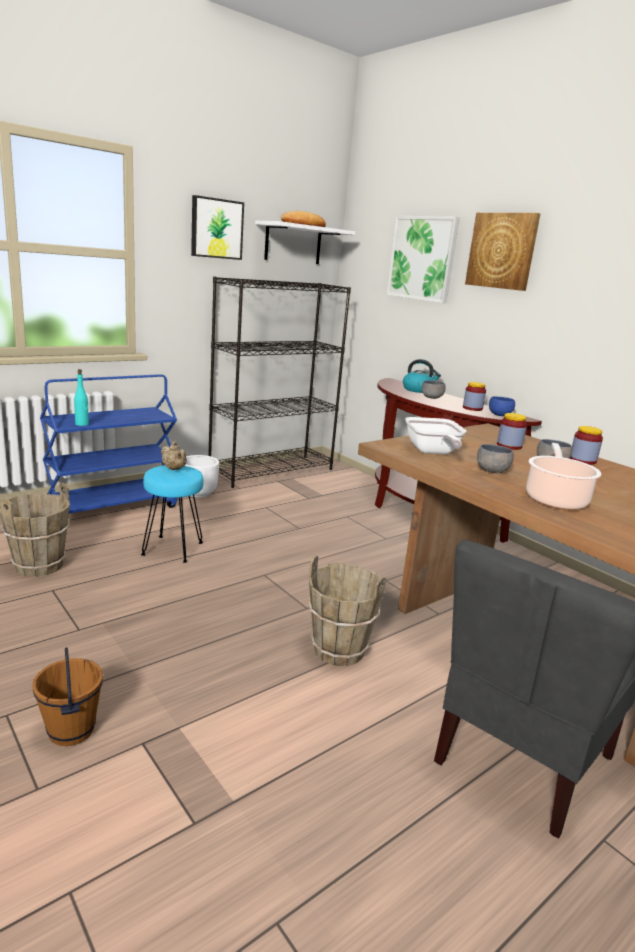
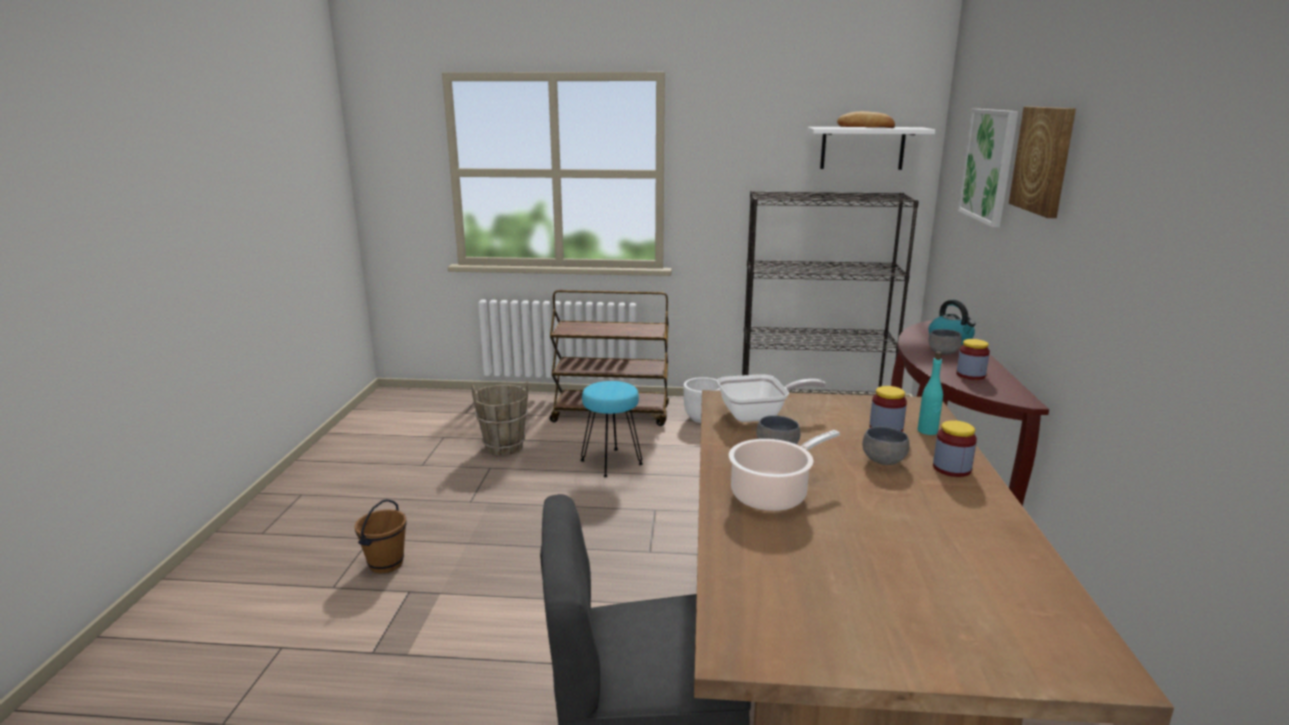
camera: 45 degrees right, 0 degrees up
blue cart [40,374,178,514] -> brown cart [549,290,669,426]
turquoise bottle [74,369,89,426] -> turquoise bottle moved to [917,351,943,435]
beige teapot [161,442,187,470] -> none
picture [191,195,244,260] -> none
brown bucket [308,556,387,666] -> none
frying pan [405,417,467,454] -> frying pan turned 135 degrees counterclockwise [717,374,826,422]
blue bowl [489,396,515,416] -> none

